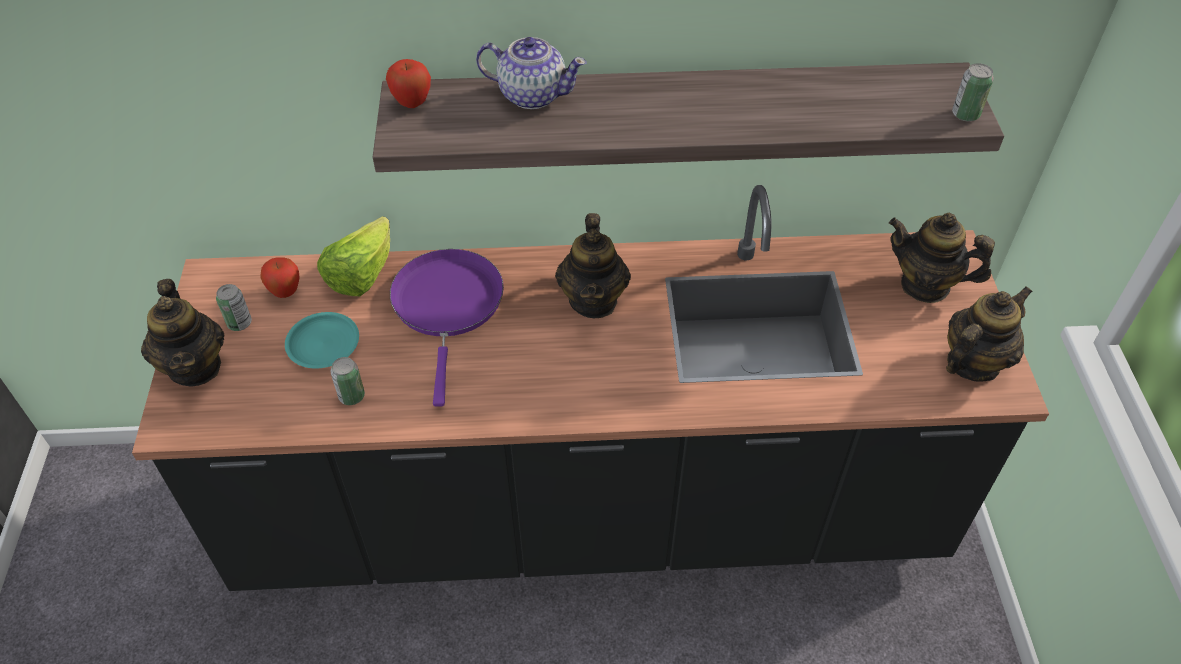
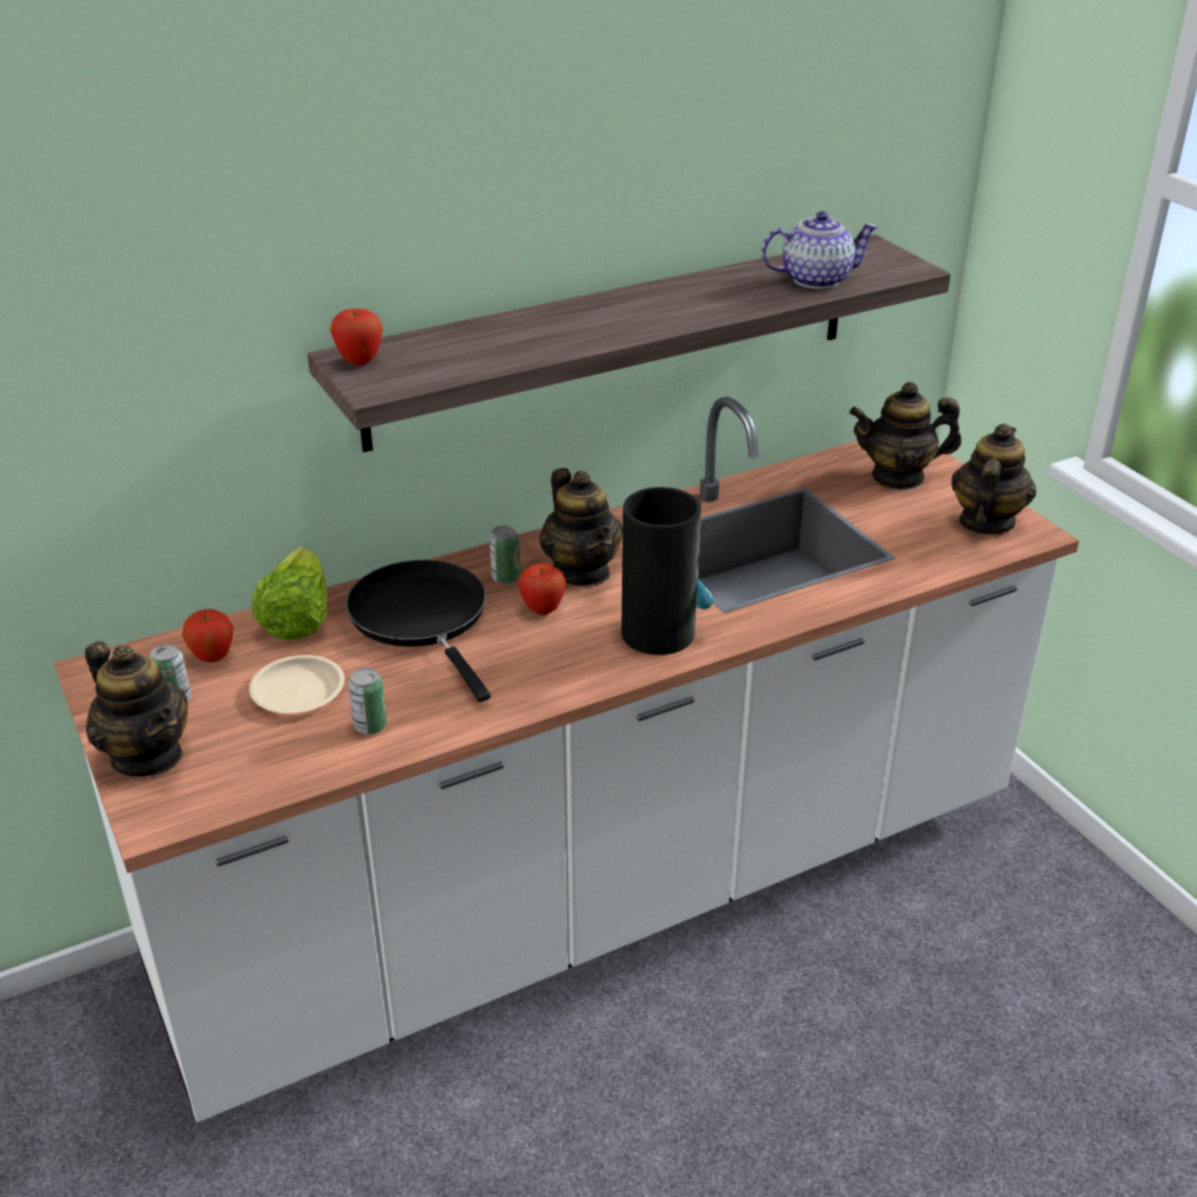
camera: 25 degrees left, 15 degrees down
black counter [132,185,1049,591] -> white counter [54,397,1079,1122]
turquoise plate [285,312,359,369] -> beige plate [249,655,345,713]
purple frying pan [390,249,504,407] -> black frying pan [346,560,491,702]
teapot [476,37,587,109] -> teapot moved to [761,211,879,289]
can [952,63,994,121] -> can moved to [490,525,520,584]
none -> apple [518,564,566,615]
none -> vase [621,487,713,655]

